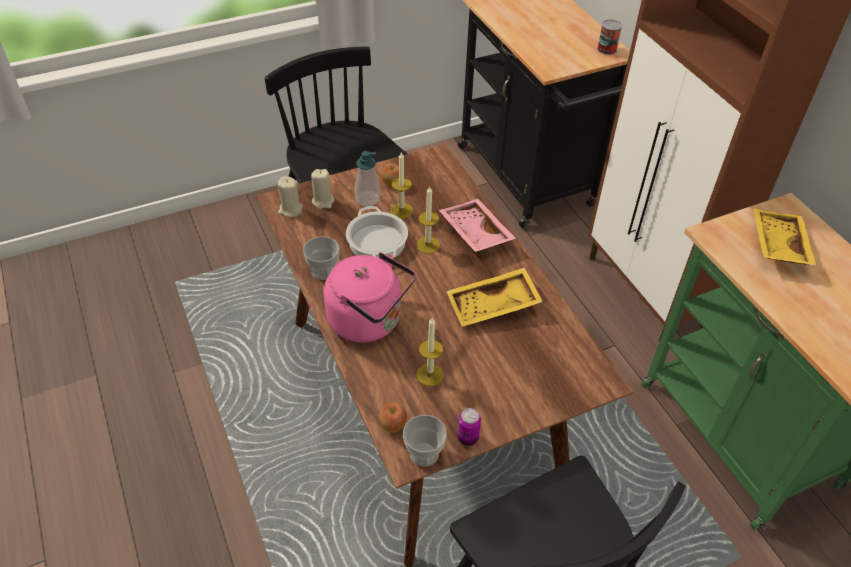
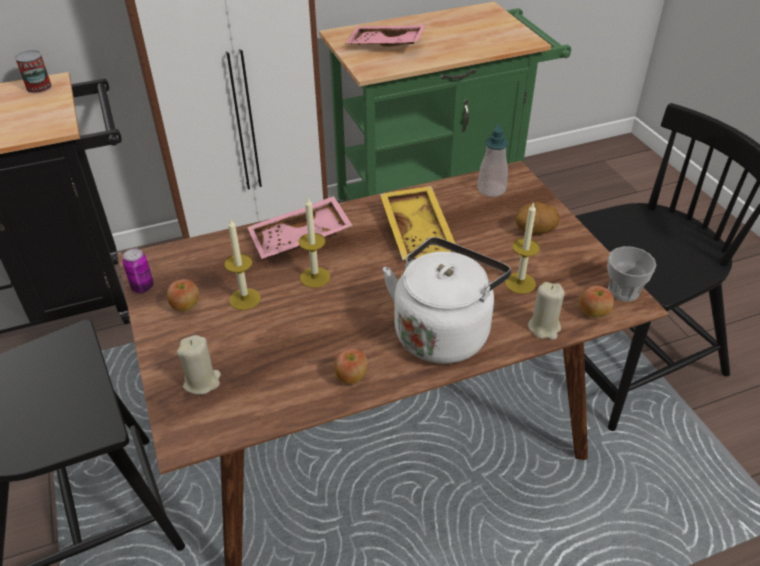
camera: 85 degrees left, 5 degrees down
beige candle [278,176,303,217] -> beige candle moved to [528,282,565,340]
cup [303,236,340,280] -> apple [334,348,368,385]
pink kettle [324,252,416,343] -> white kettle [383,237,511,364]
cooking pot [346,206,408,258] -> none
soap dispenser [355,151,380,207] -> soap dispenser moved to [477,124,508,197]
can [457,408,481,446] -> can moved to [122,249,154,293]
yellow tray [753,208,817,266] -> pink tray [345,25,426,47]
none -> potato [515,202,560,234]

